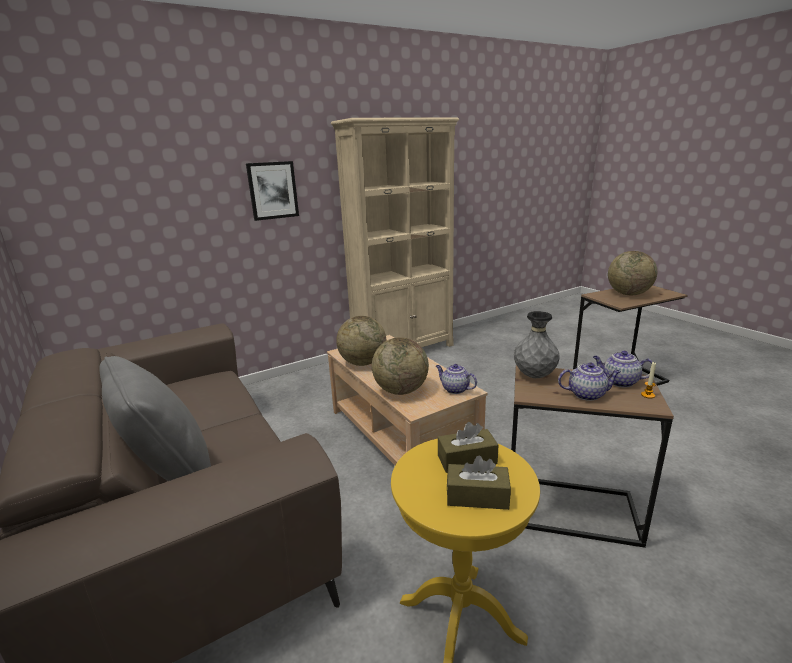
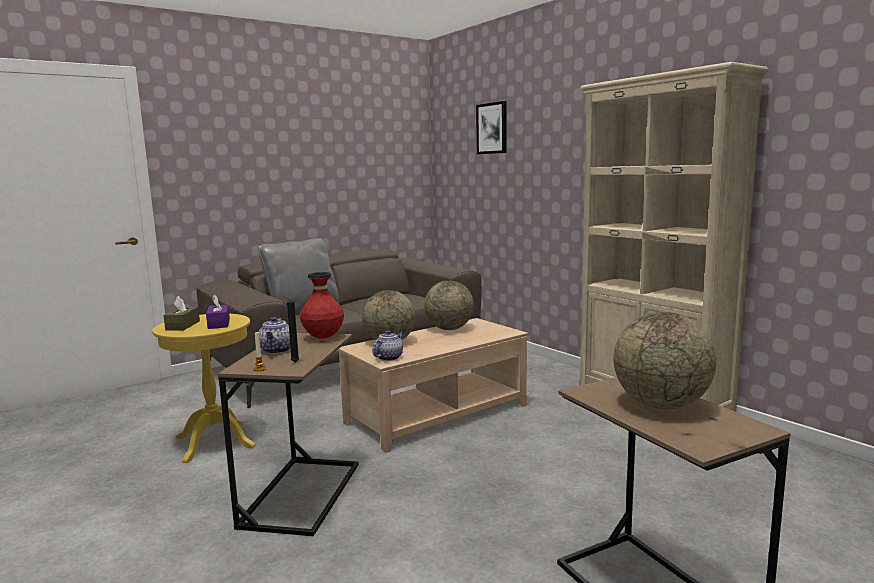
camera: 85 degrees right, 10 degrees down
picture [246,161,299,221] -> picture moved to [476,101,507,154]
brown tissue box [438,422,499,473] -> purple tissue box [206,294,230,329]
grey vase [514,311,560,378] -> red vase [300,272,344,339]
teapot [593,351,652,387] -> black candle [283,295,299,363]

